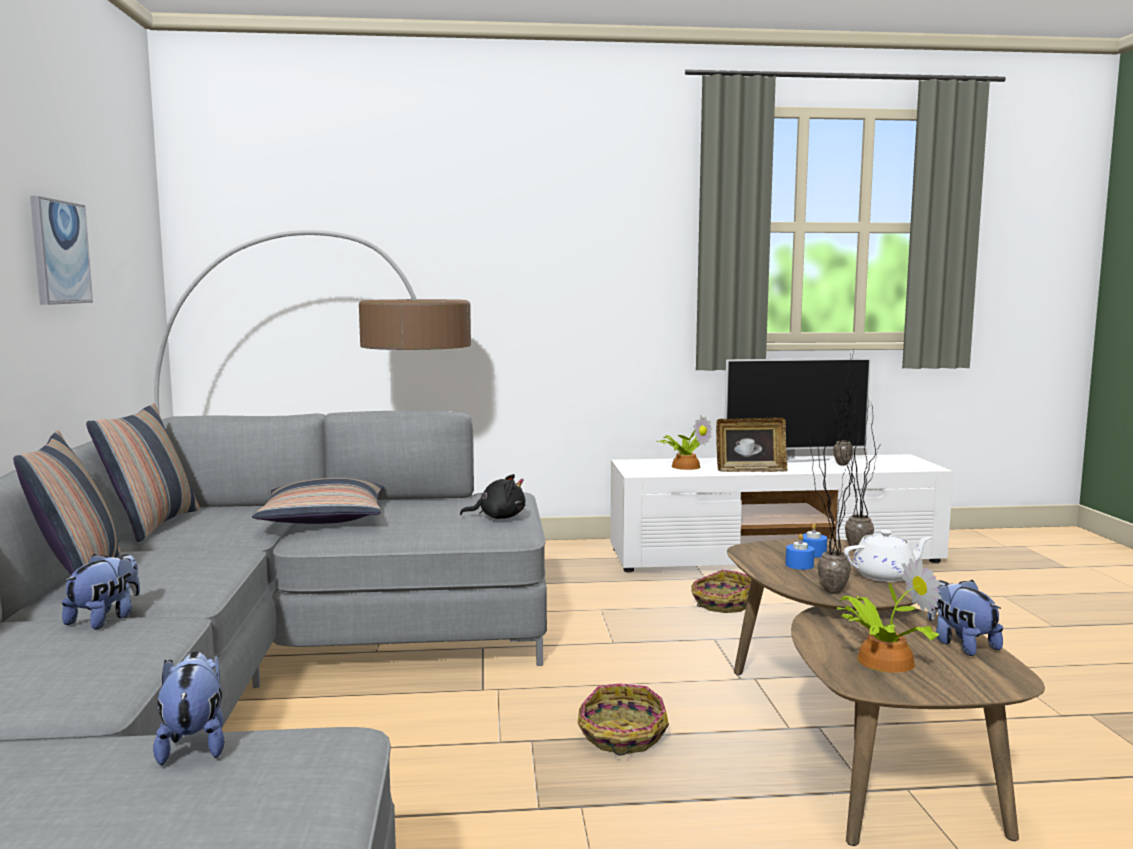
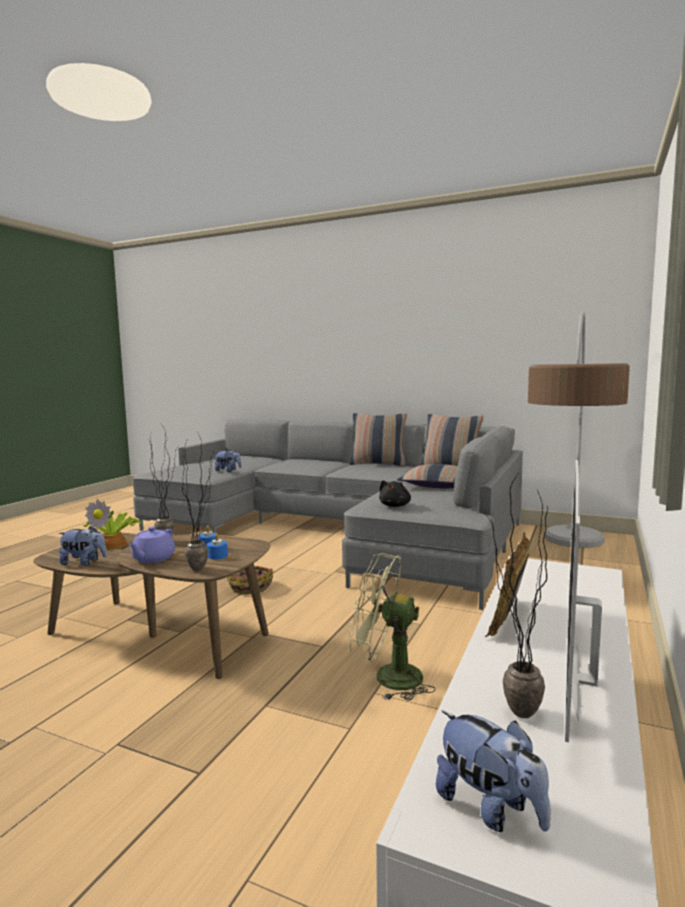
camera: 120 degrees right, 0 degrees up
picture [30,196,93,305] -> none
plush toy [62,554,140,630] -> plush toy moved to [436,710,551,832]
potted plant [657,415,712,470] -> none
basket [691,570,751,613] -> green fan [349,553,436,701]
white teapot [843,530,932,582] -> purple teapot [128,526,175,563]

